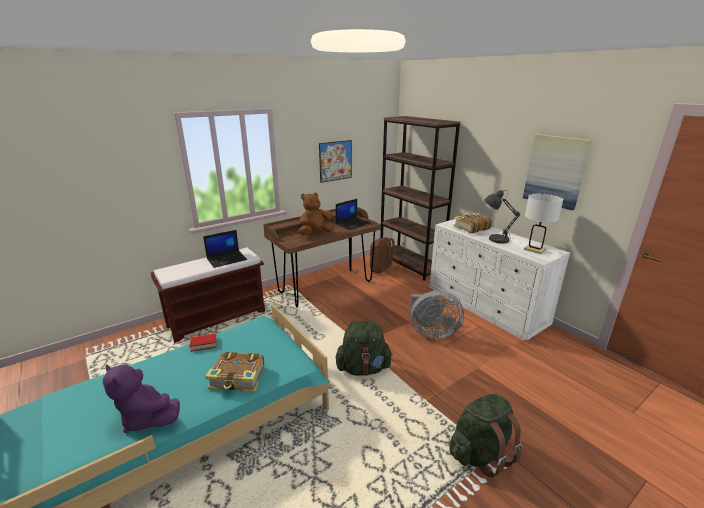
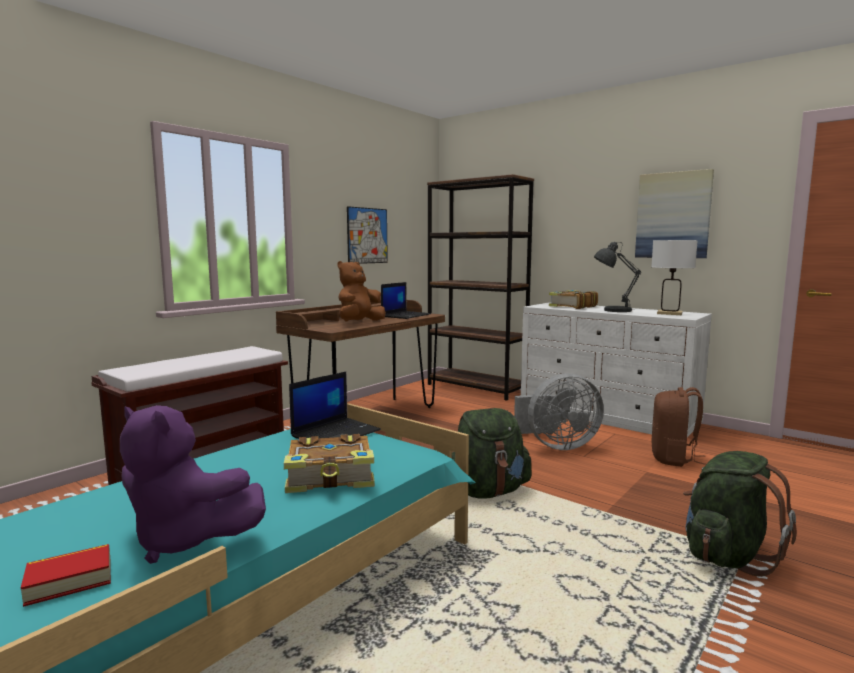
camera: 15 degrees left, 15 degrees down
book [189,333,217,352] -> book moved to [21,544,111,607]
laptop [203,230,247,268] -> laptop moved to [289,372,381,439]
brown backpack [370,237,395,274] -> brown backpack moved to [652,387,706,467]

